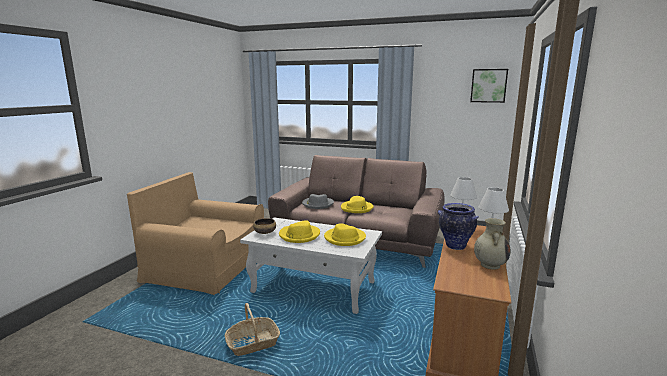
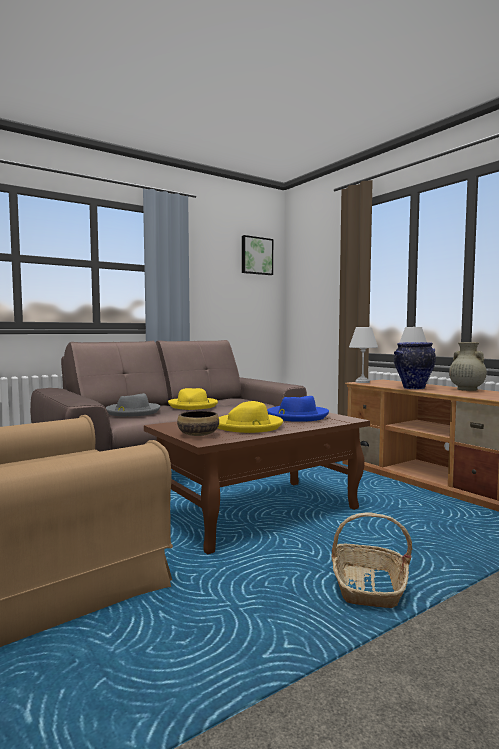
camera: 55 degrees left, 10 degrees down
white coffee table [240,218,382,314] -> brown coffee table [144,413,370,554]
yellow hat [324,223,366,246] -> blue hat [267,396,329,422]

